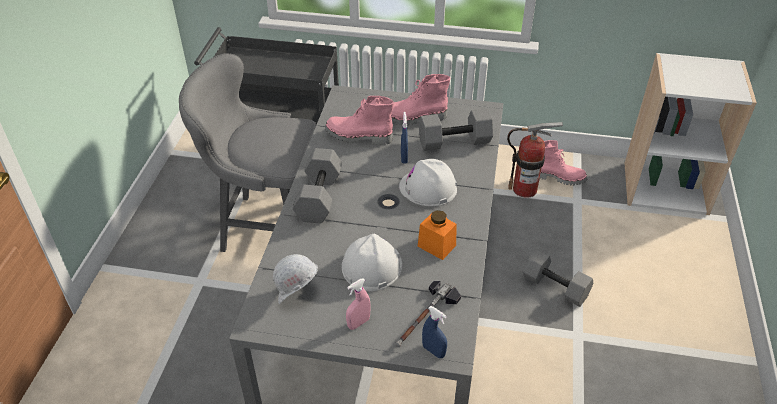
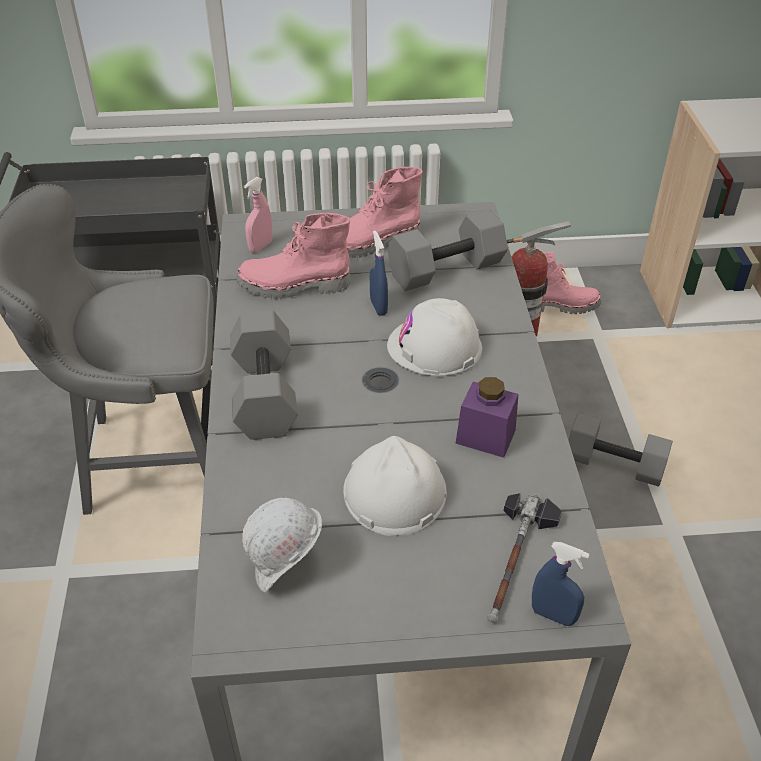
camera: 15 degrees left, 0 degrees up
pink spray bottle [346,278,371,330] -> pink spray bottle moved to [244,177,273,253]
orange jar [418,210,457,260] -> purple jar [456,377,518,458]

